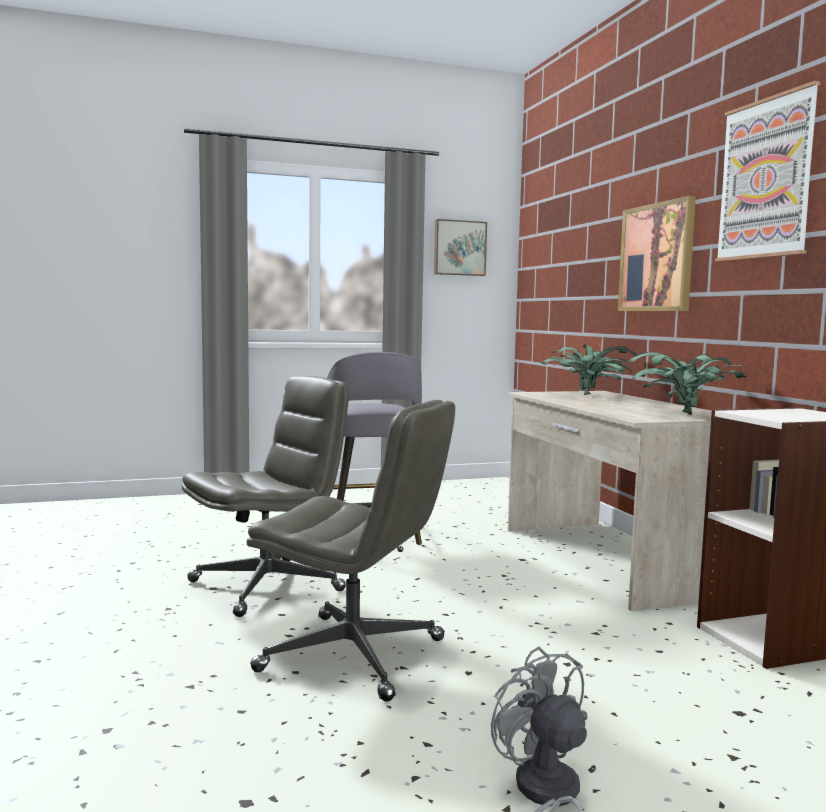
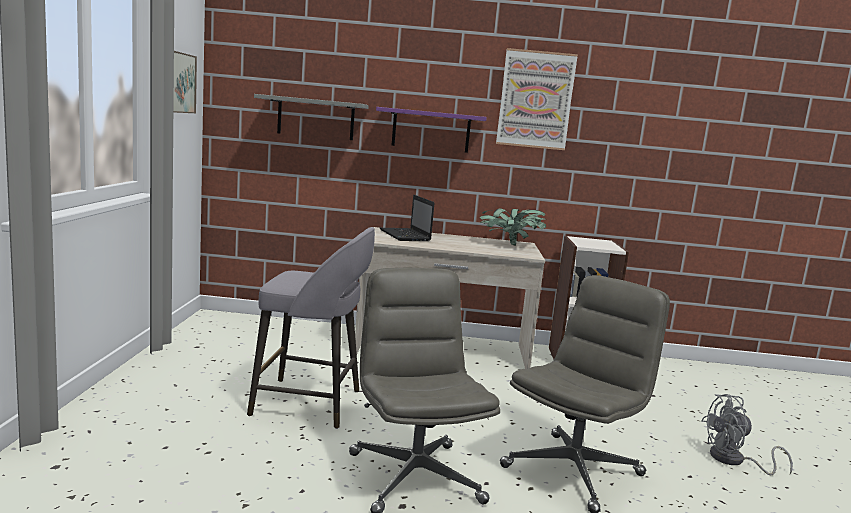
camera: 70 degrees left, 5 degrees up
potted plant [541,344,637,395] -> laptop [380,195,434,241]
picture [618,196,696,311] -> purple shelf [376,107,487,153]
none -> grey shelf [254,94,369,140]

